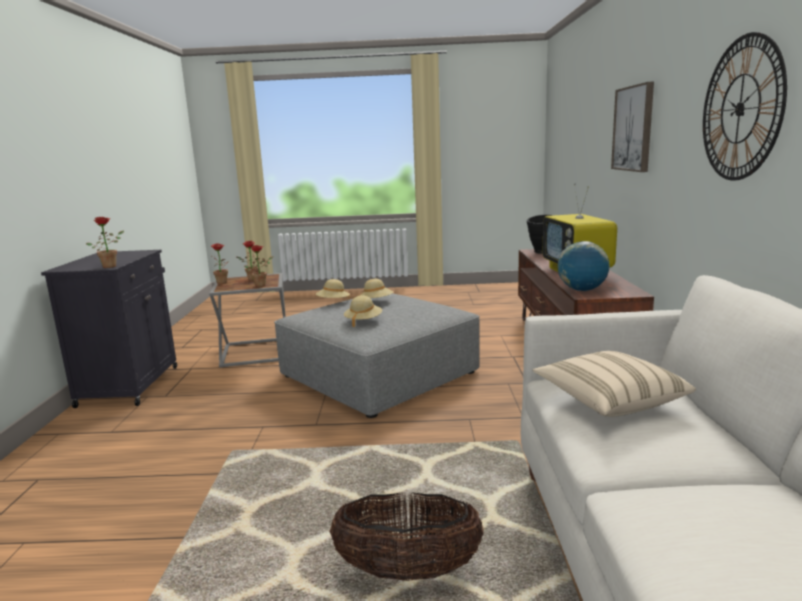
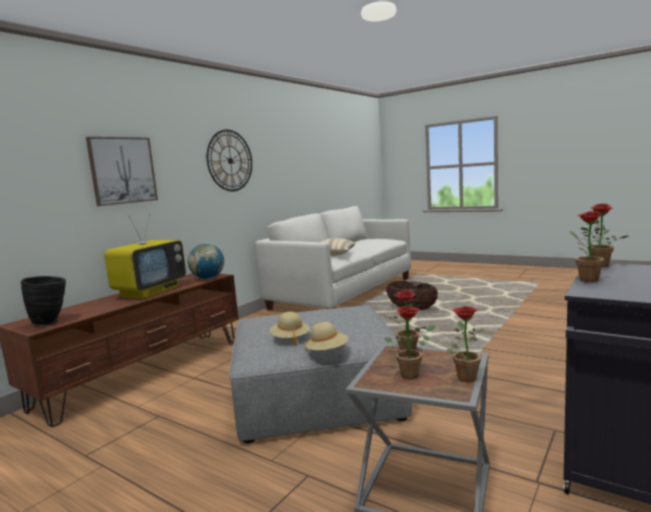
camera: 145 degrees left, 5 degrees down
beige hat [344,295,382,327] -> none
none -> potted plant [569,211,609,282]

